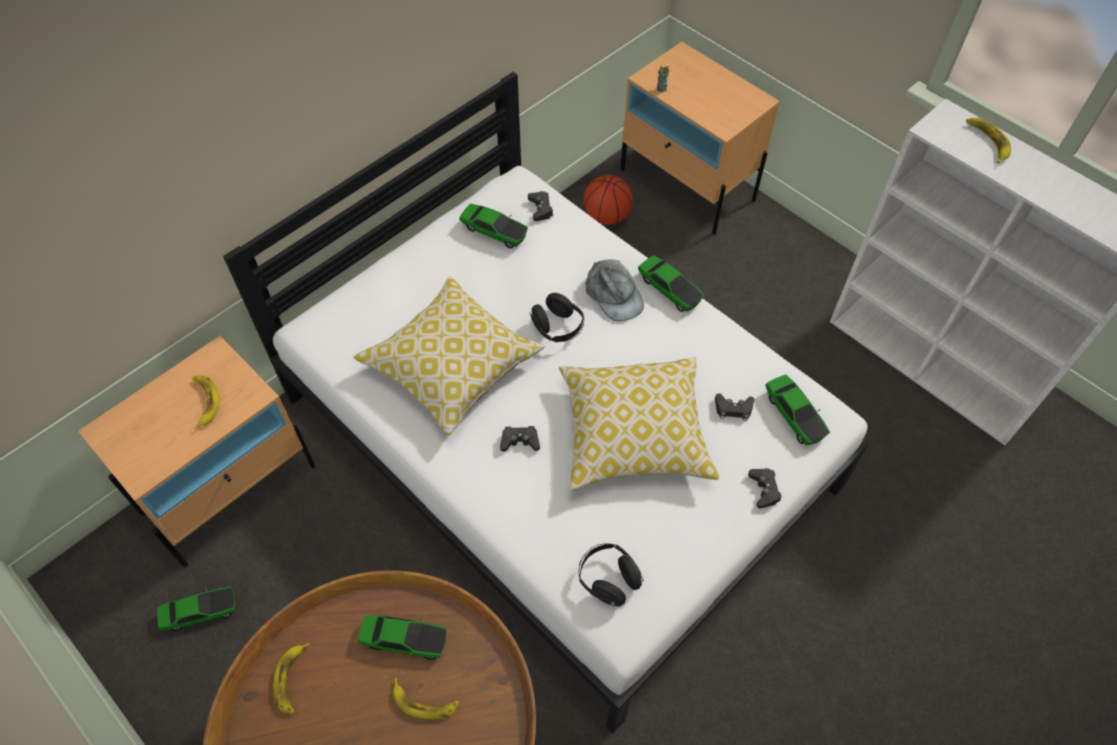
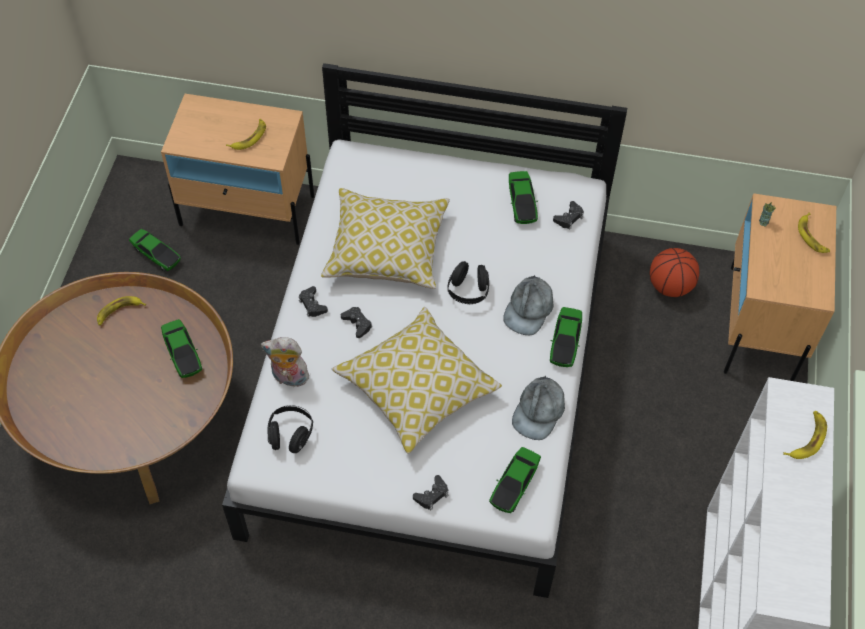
camera: 55 degrees right, 0 degrees up
banana [393,678,459,720] -> banana moved to [798,213,830,253]
black game controller [715,393,754,421] -> black game controller moved to [299,286,328,317]
none -> plush toy [261,337,309,387]
none -> grey cap [512,376,565,440]

